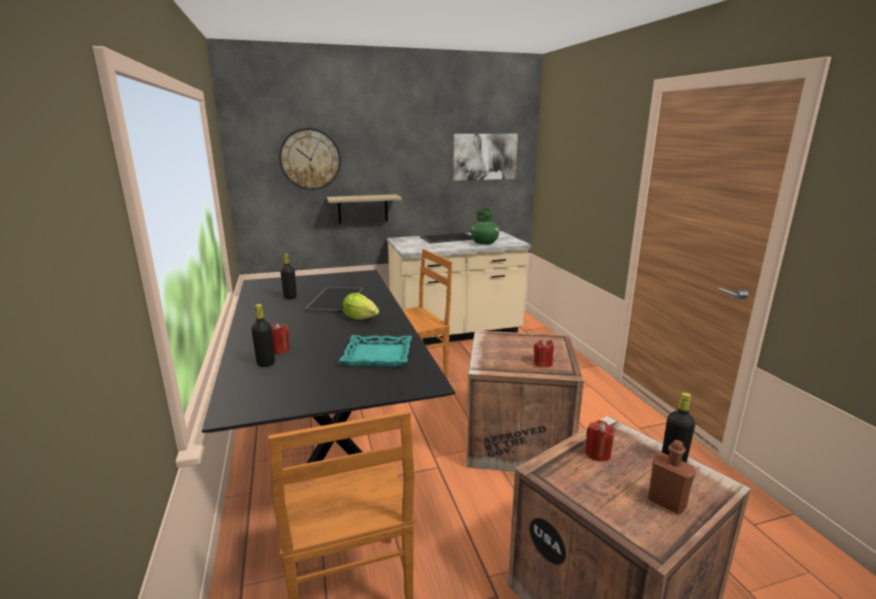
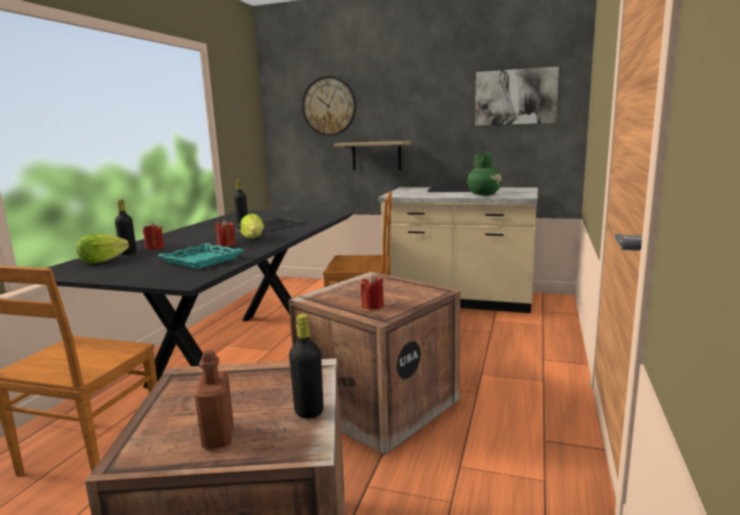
camera: 35 degrees right, 5 degrees down
red candle [585,420,615,461] -> red candle moved to [216,220,236,247]
none -> lettuce [77,234,129,263]

